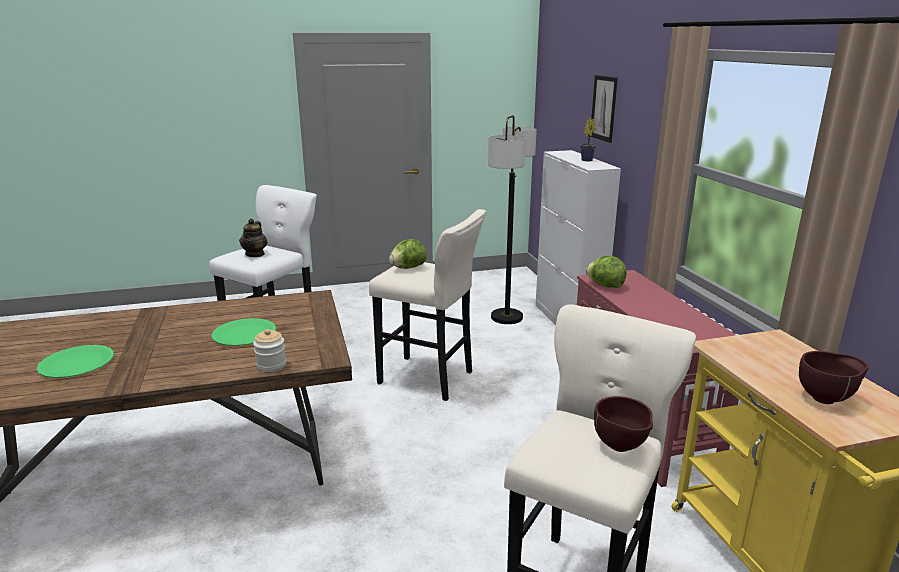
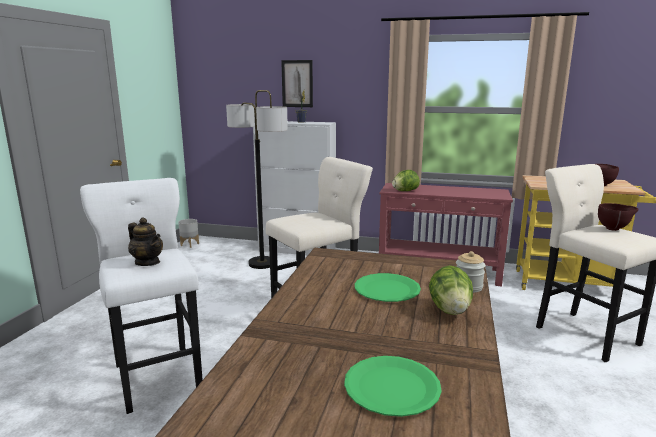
camera: 60 degrees left, 5 degrees down
lettuce [389,239,427,269] -> lettuce moved to [429,265,473,315]
none -> grey planter [178,219,199,248]

